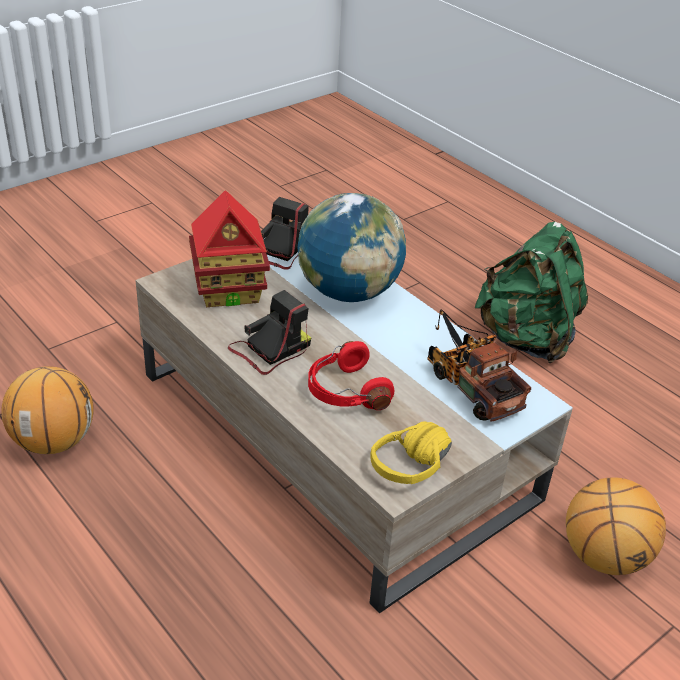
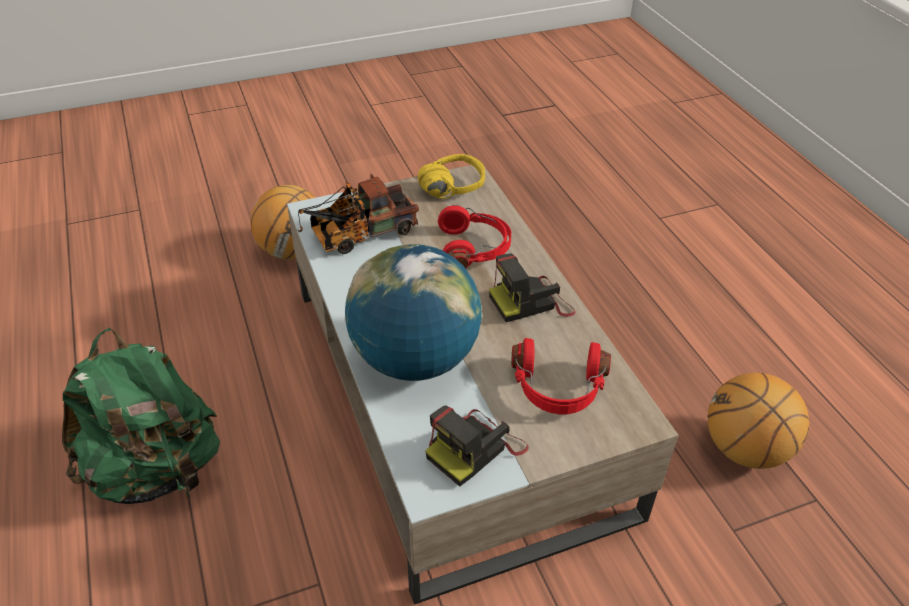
camera: 160 degrees left, 5 degrees up
toy house [189,190,270,307] -> red headphones [512,338,611,414]
toy truck [427,309,531,422] -> toy truck turned 75 degrees clockwise [297,174,419,254]

